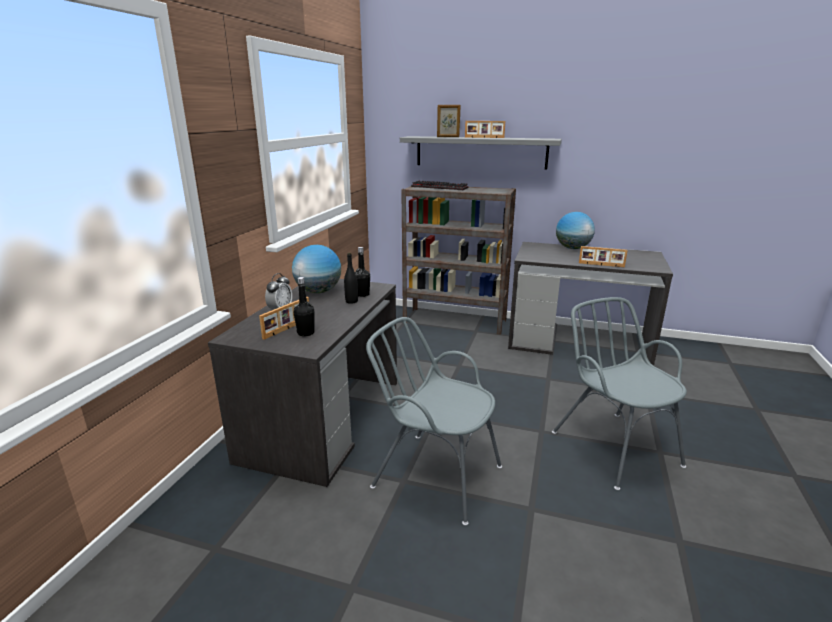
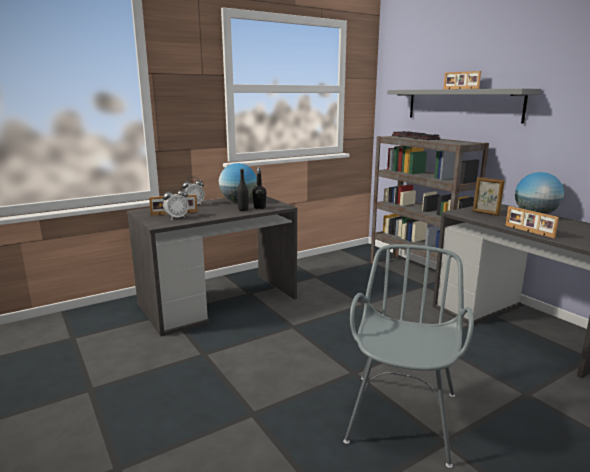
camera: 40 degrees right, 5 degrees down
black bottle [294,277,315,337] -> alarm clock [163,186,189,220]
grey chair [366,317,502,525] -> none
picture frame [437,105,461,137] -> picture frame moved to [473,177,505,216]

